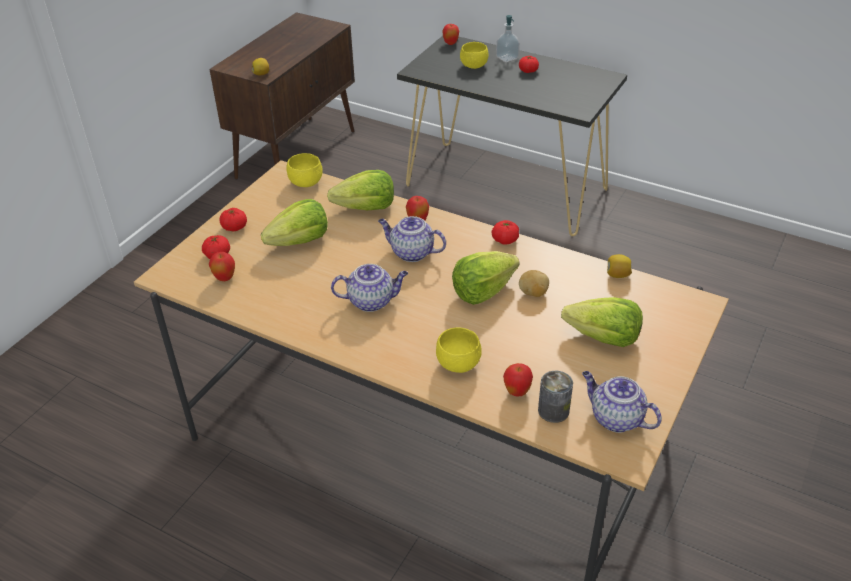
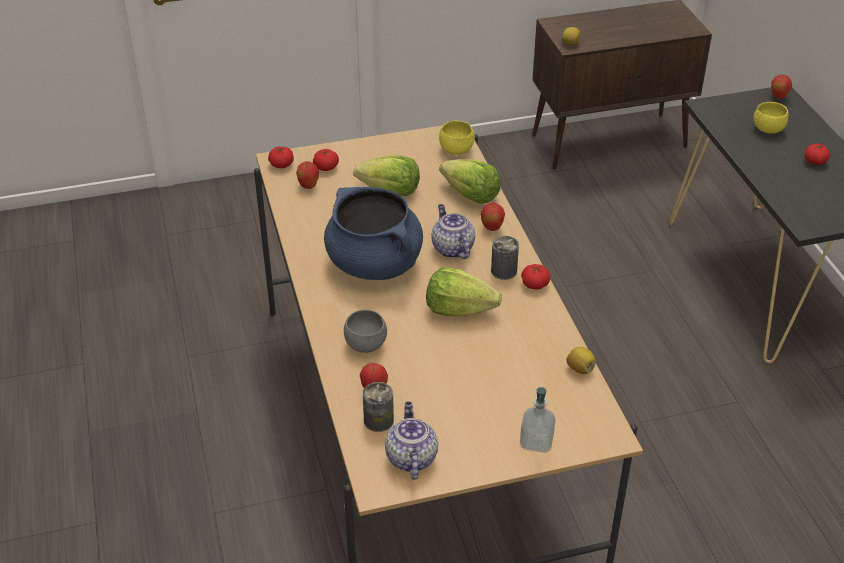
camera: 45 degrees right, 0 degrees up
tomato [220,208,247,232] -> tomato moved to [268,146,294,168]
teapot [331,264,408,312] -> blue cooking pot [324,187,423,280]
yellow bowl [436,327,482,373] -> grey bowl [344,310,387,353]
soap dispenser [496,15,520,62] -> soap dispenser moved to [520,387,556,453]
potato [519,270,549,297] -> none
lettuce [561,297,643,347] -> none
none -> can [491,236,519,280]

